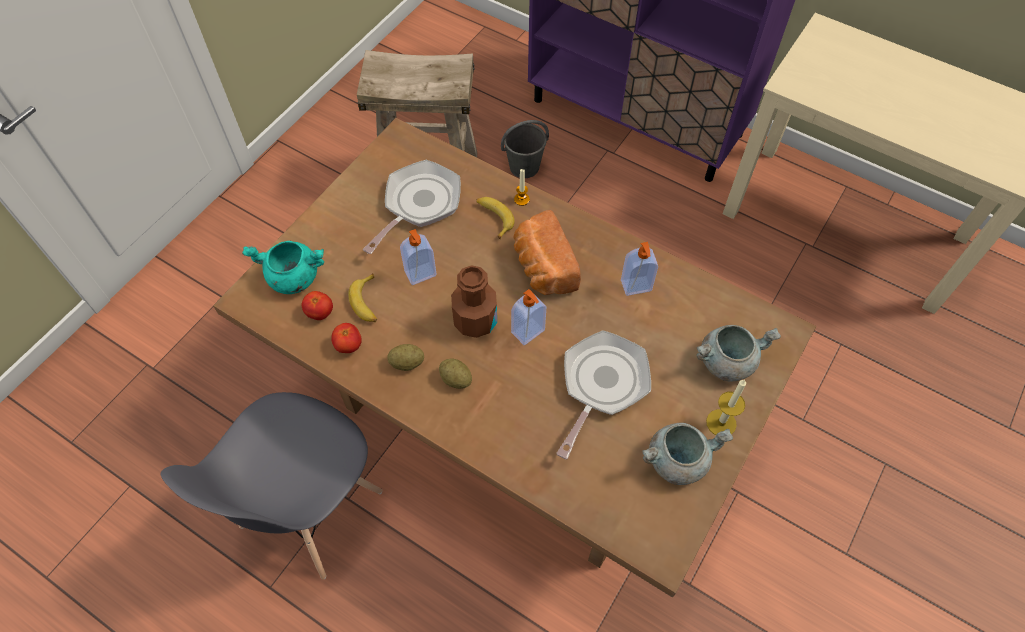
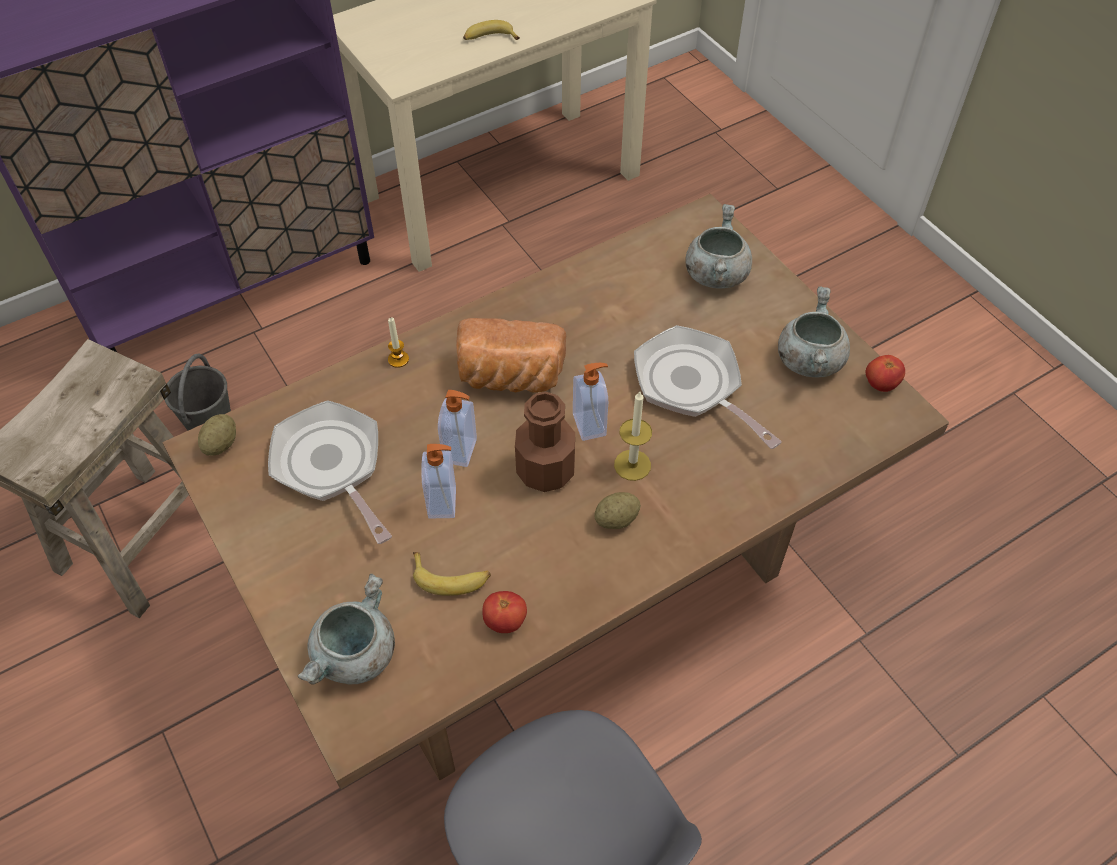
camera: 65 degrees left, 5 degrees down
turquoise cooking pot [242,241,324,294] -> grey cooking pot [298,574,395,685]
tomato [302,291,333,320] -> tomato moved to [866,355,905,392]
potato [388,344,424,371] -> potato moved to [198,414,236,456]
banana [476,197,515,239] -> banana moved to [463,20,520,40]
soap dispenser [621,242,658,296] -> soap dispenser moved to [438,390,477,467]
candle [706,379,746,435] -> candle moved to [614,392,652,481]

